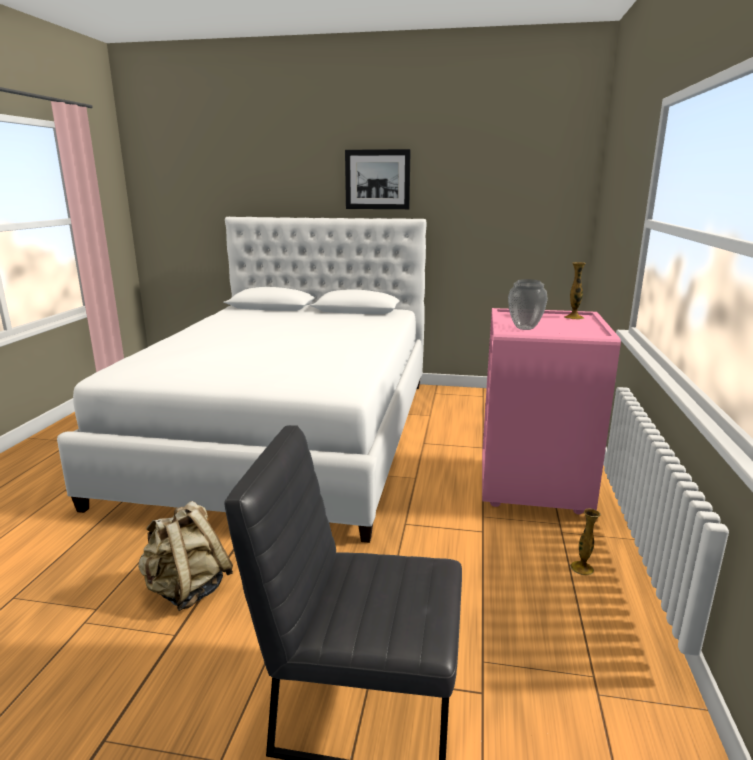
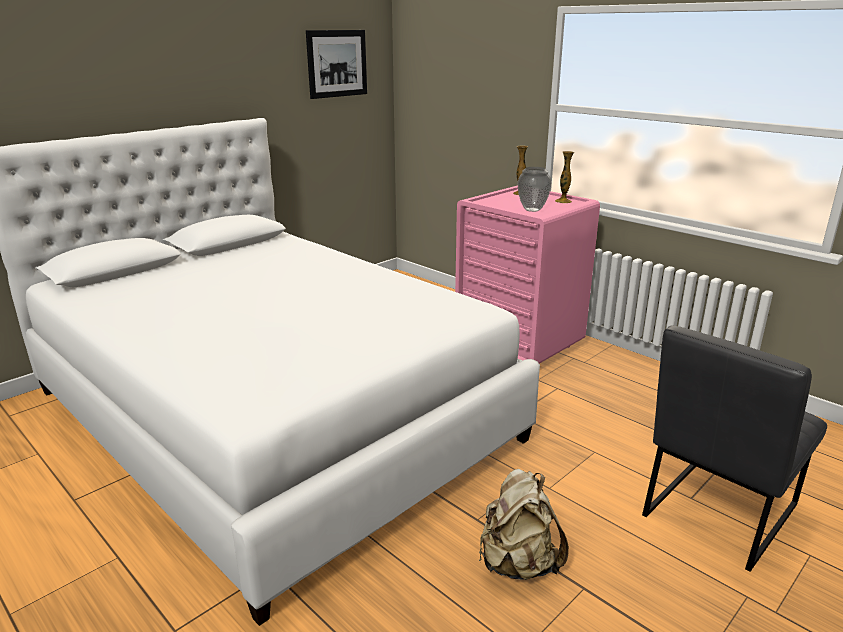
camera: 55 degrees left, 5 degrees up
picture [345,149,411,209] -> picture moved to [306,30,367,99]
vase [570,508,601,575] -> vase moved to [555,151,574,203]

